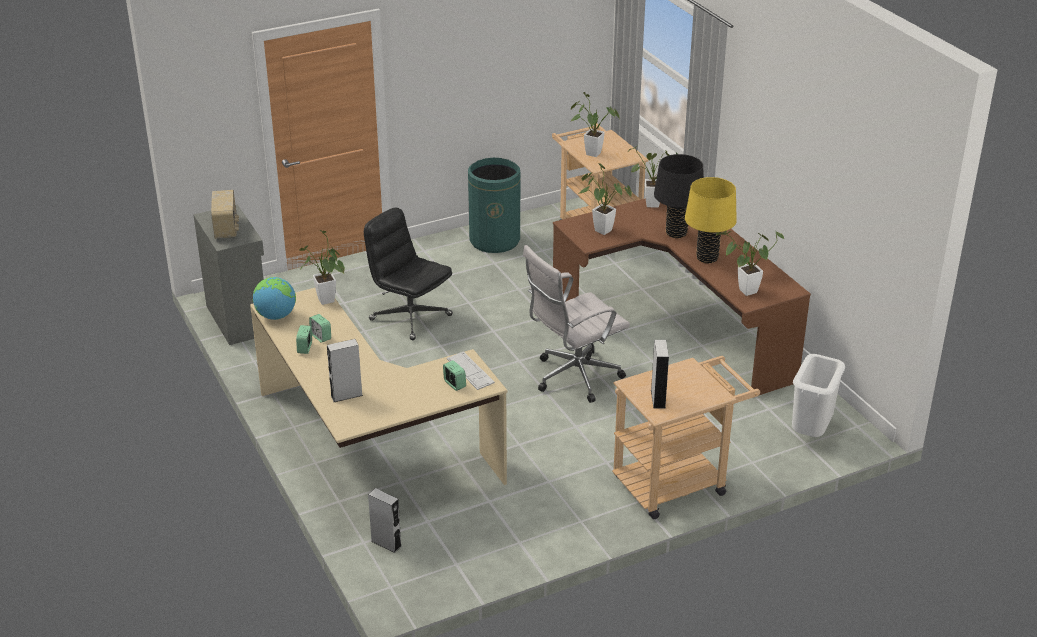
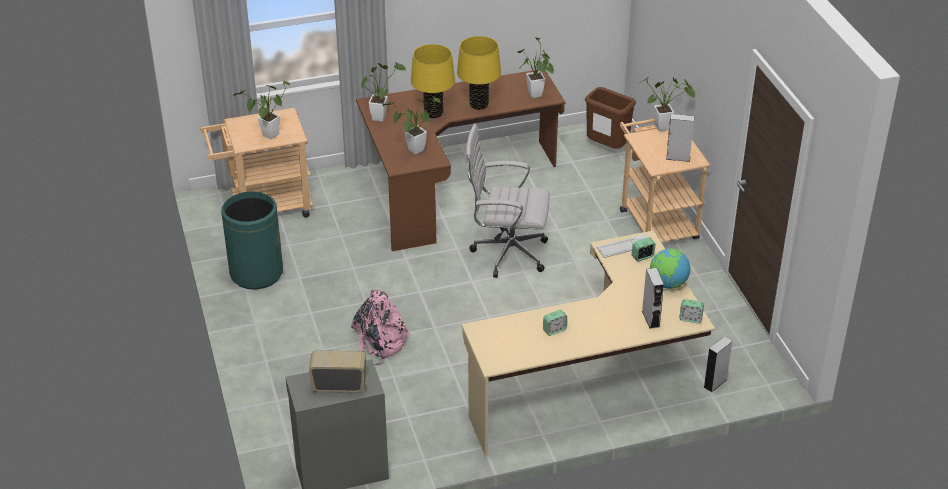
camera: 80 degrees left, 5 degrees up
globe [253,277,296,320] -> globe moved to [650,248,690,289]
alarm clock [296,325,312,354] -> alarm clock moved to [679,299,704,323]
potted plant [299,230,345,305] -> potted plant moved to [640,77,695,131]
black office chair [364,208,453,340] -> pink backpack [351,290,411,365]
white office chair [523,245,630,403] -> white office chair turned 120 degrees clockwise [466,124,550,278]
black table lamp [654,154,704,238] -> yellow table lamp [411,44,455,119]
white trash can [792,354,845,437] -> brown trash can [585,87,636,149]

